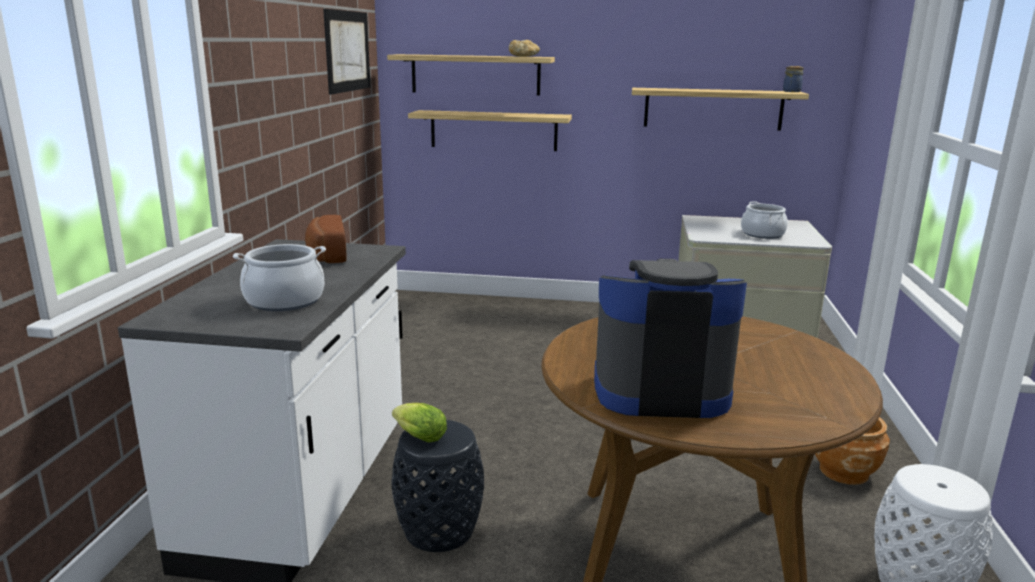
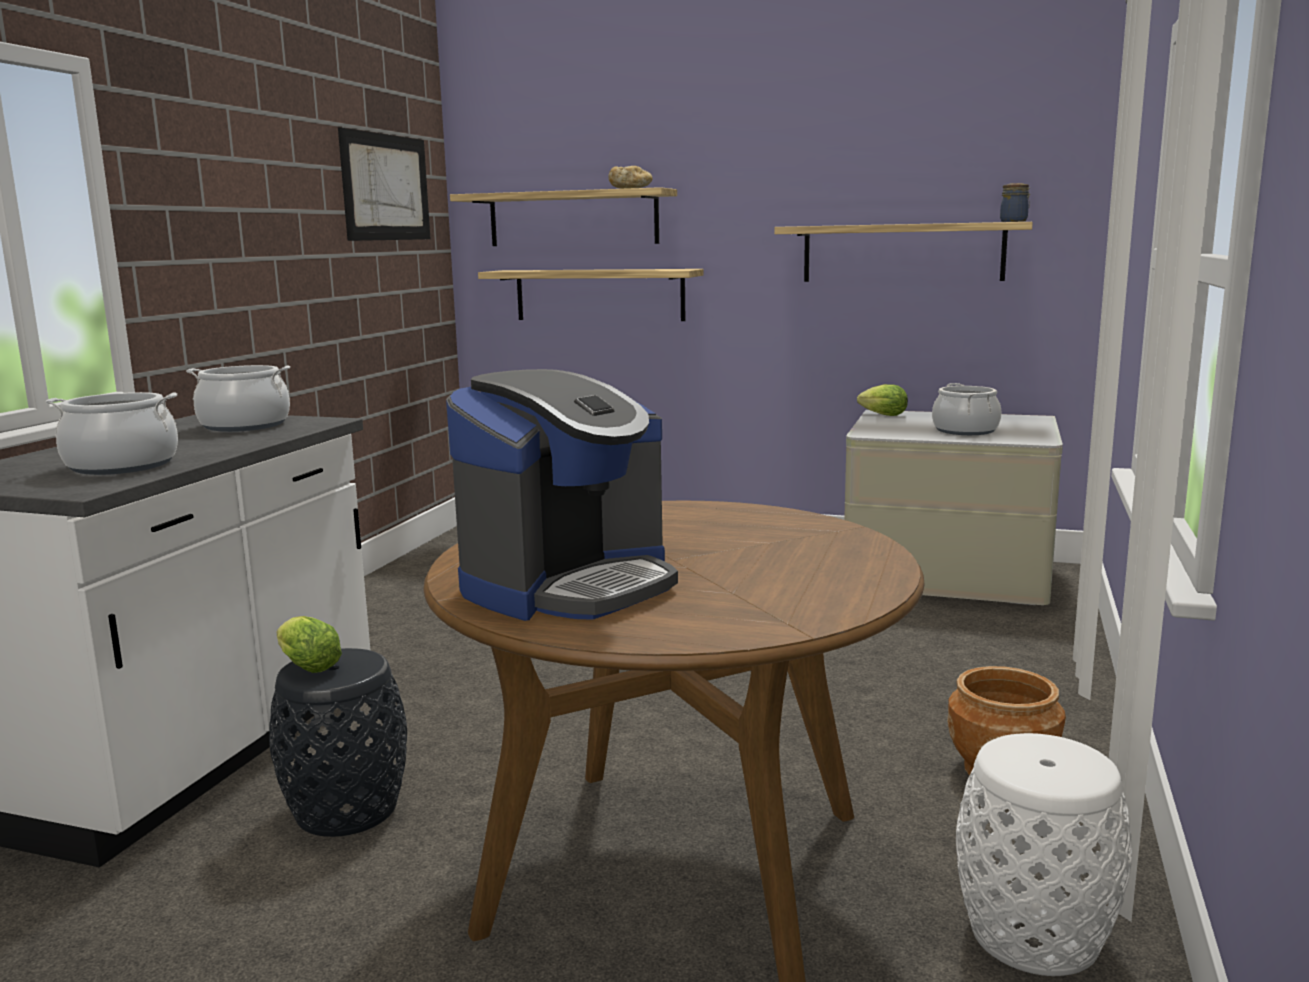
camera: 10 degrees right, 5 degrees down
bread [305,215,347,263] -> cooking pot [186,365,290,432]
coffee machine [594,259,747,418] -> coffee machine turned 120 degrees clockwise [446,369,678,621]
none -> lettuce [857,384,908,416]

